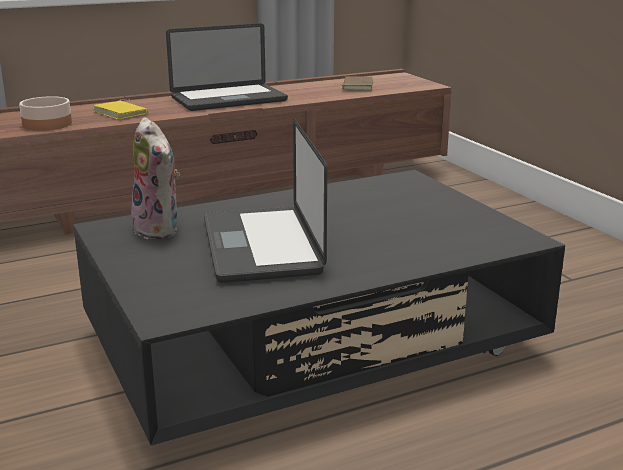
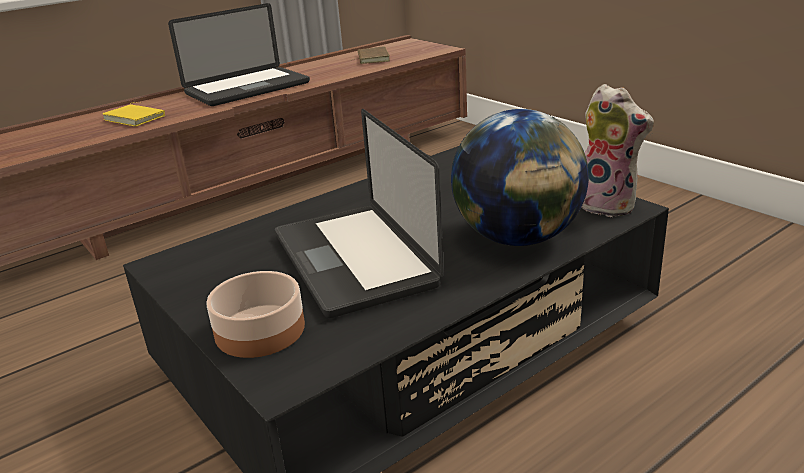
camera: 10 degrees left, 5 degrees up
bowl [19,96,72,131] -> bowl moved to [206,271,305,358]
plush toy [131,117,180,239] -> plush toy moved to [581,84,654,217]
none -> globe [451,109,589,246]

